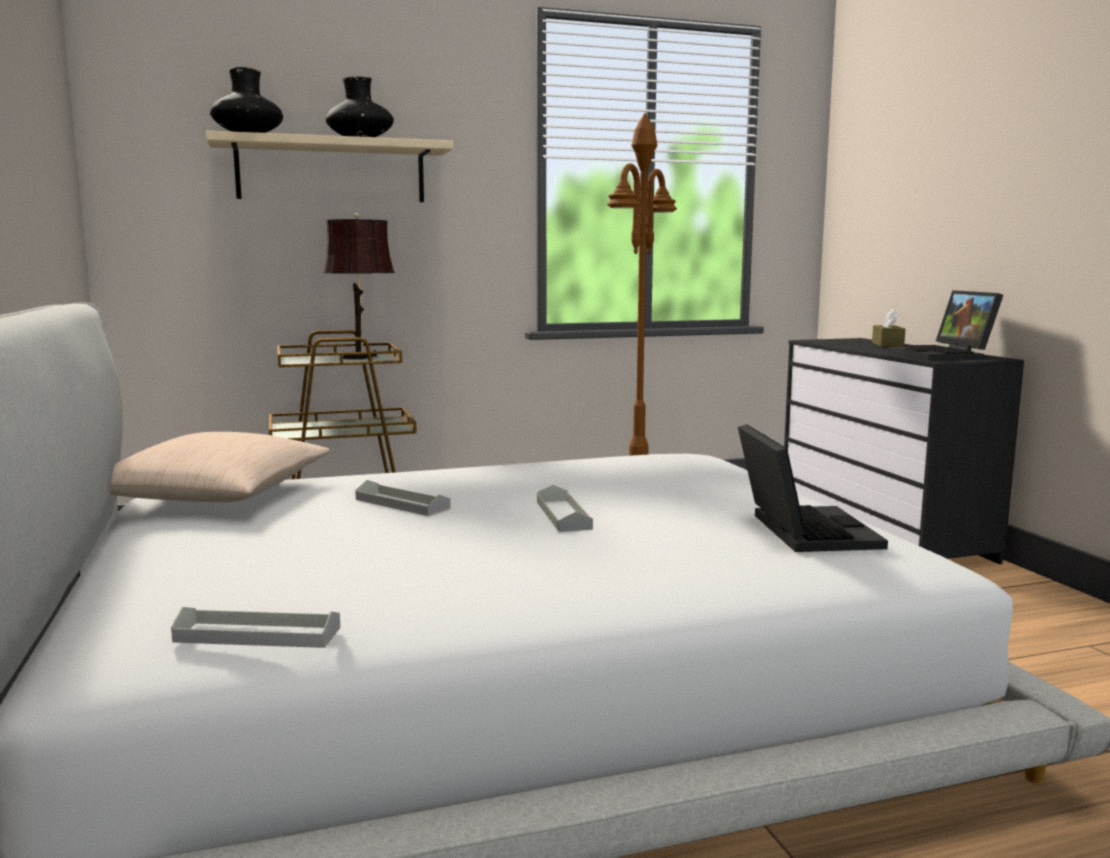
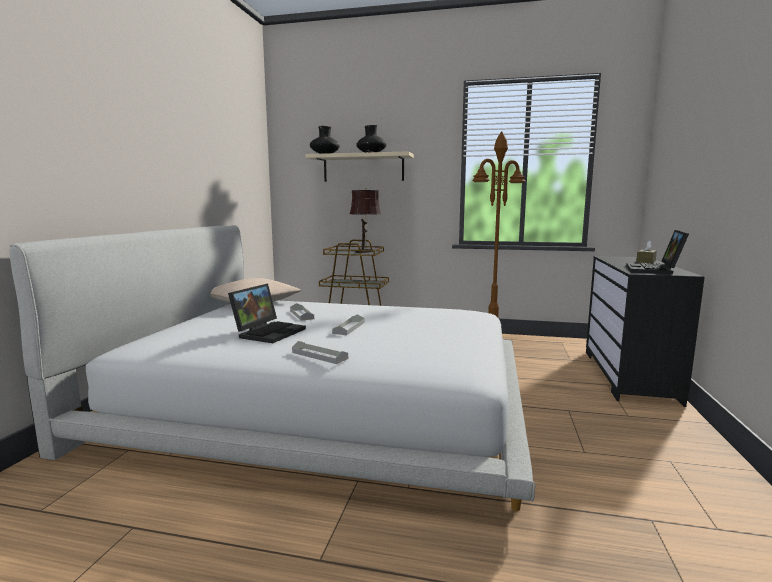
camera: 30 degrees right, 0 degrees up
grey tray [171,607,341,648] -> grey tray moved to [292,341,348,364]
laptop [738,424,888,552] -> laptop moved to [228,284,306,343]

